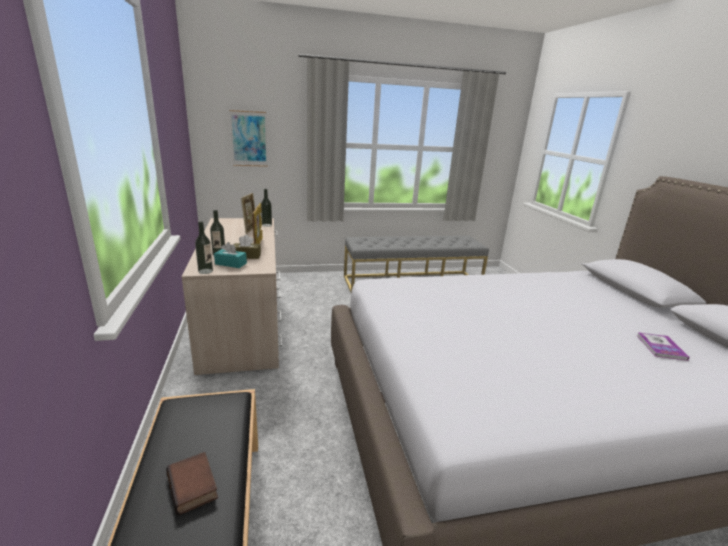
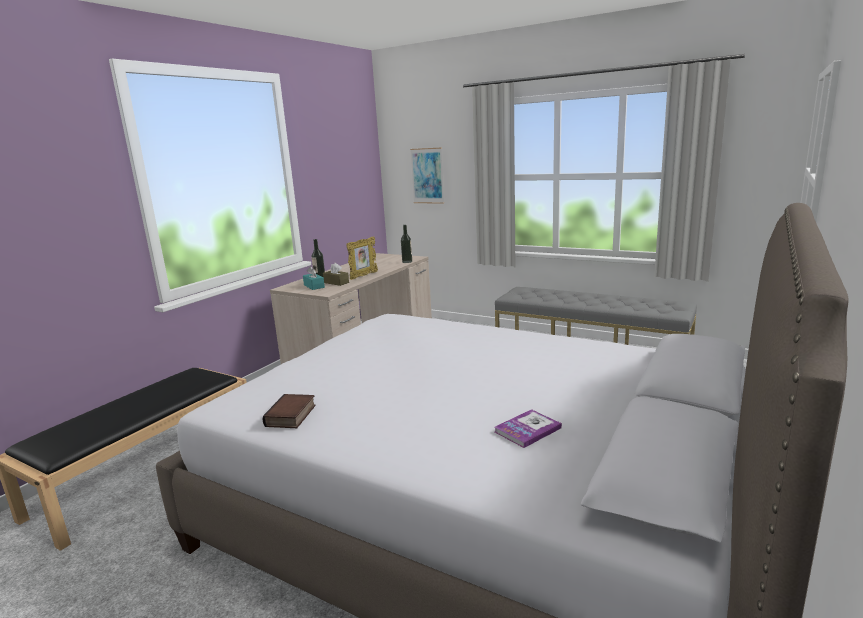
camera: 45 degrees right, 5 degrees down
book [166,452,218,516] -> book moved to [262,394,316,428]
bottle [195,222,213,274] -> none
picture frame [241,193,255,234] -> none

